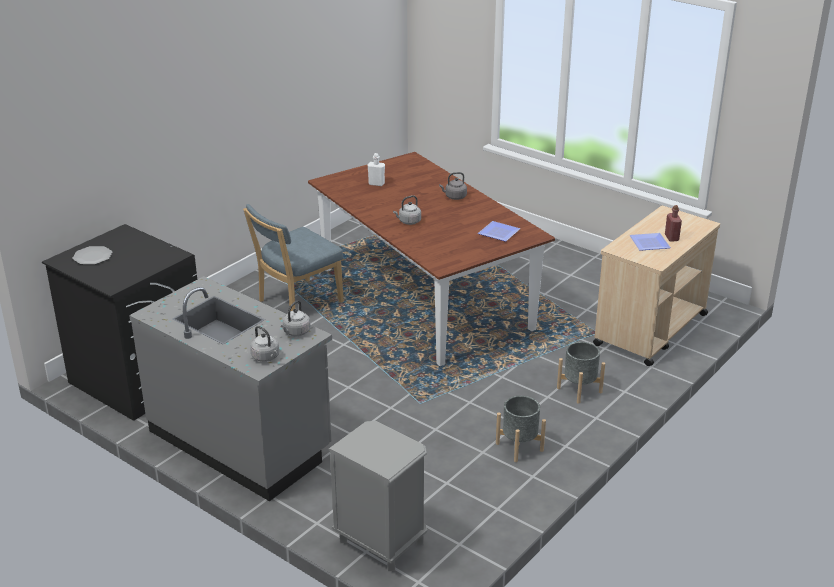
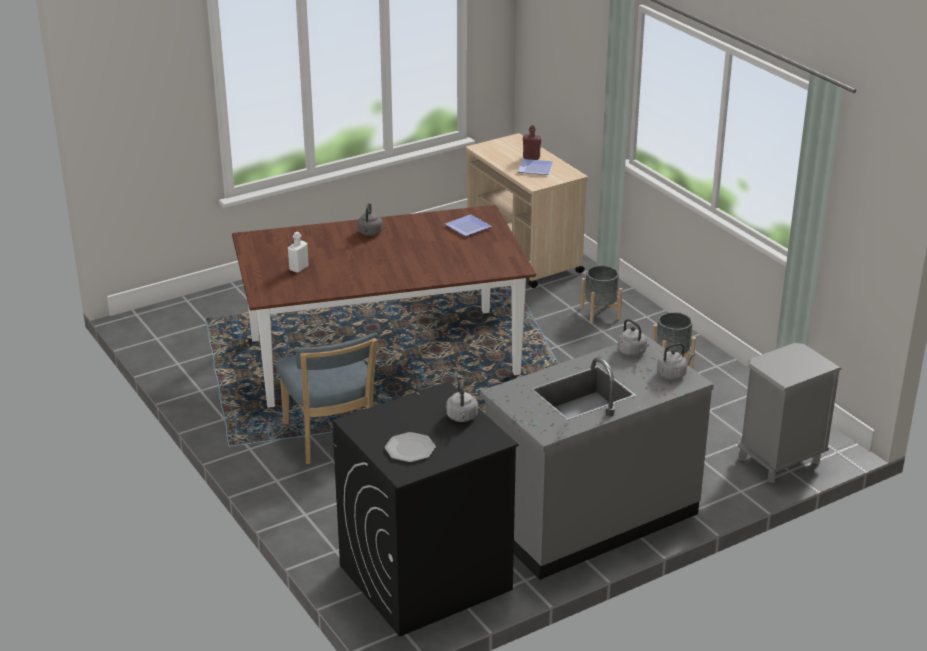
camera: 70 degrees left, 0 degrees up
grey kettle [393,195,421,225] -> grey kettle moved to [446,380,478,422]

